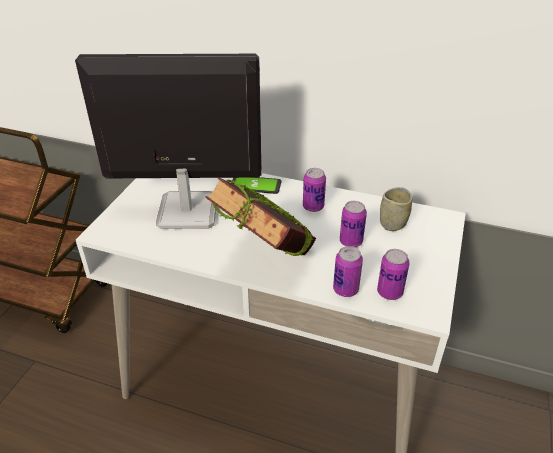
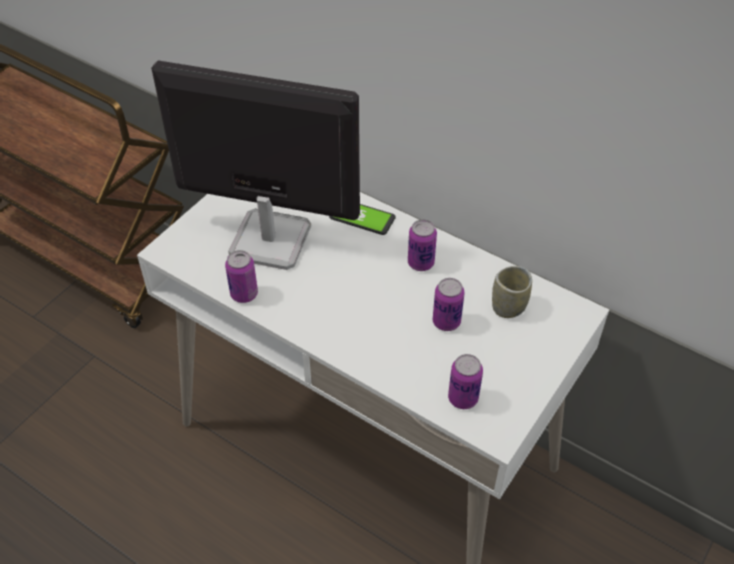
camera: 15 degrees right, 10 degrees up
book [205,177,316,256] -> none
can [333,246,363,297] -> can moved to [225,250,258,303]

